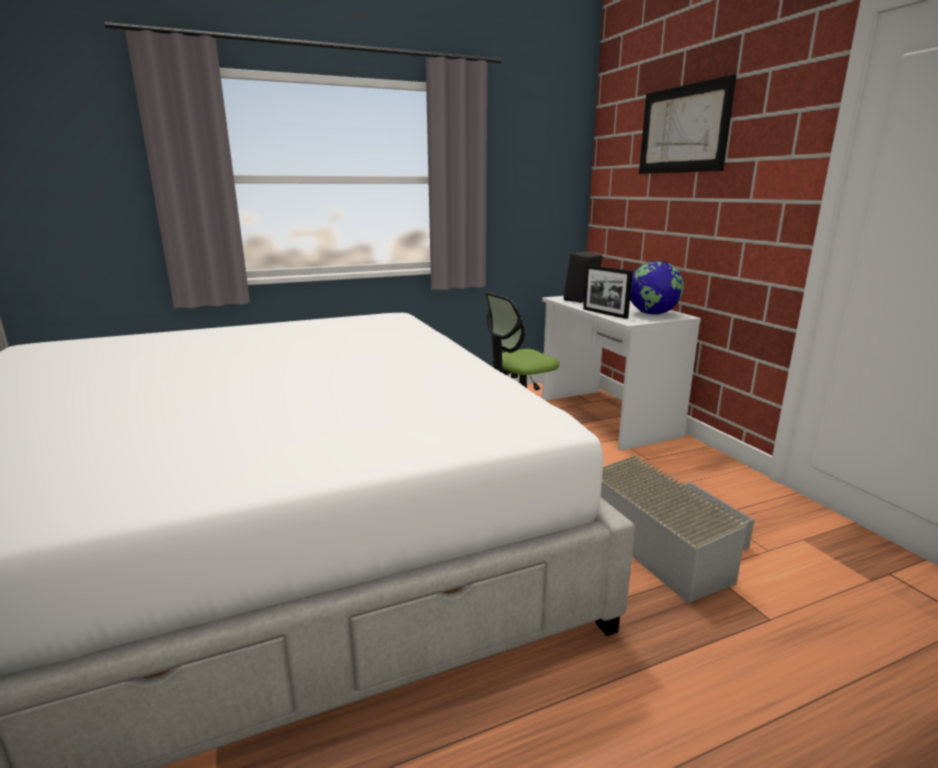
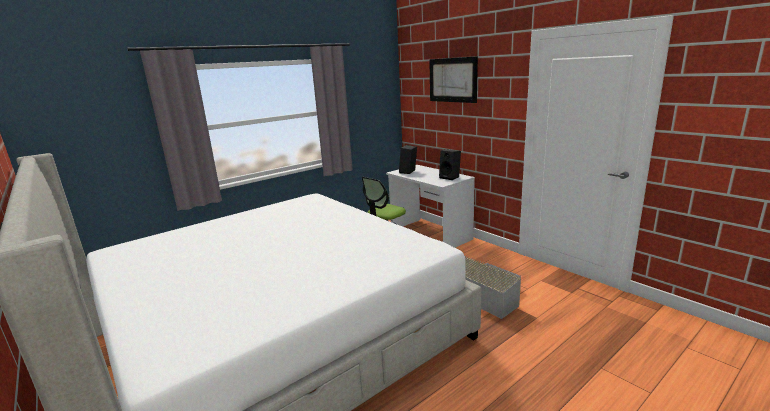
camera: 15 degrees left, 0 degrees up
picture frame [583,265,633,319] -> none
globe [630,260,684,315] -> black speaker [439,150,461,180]

